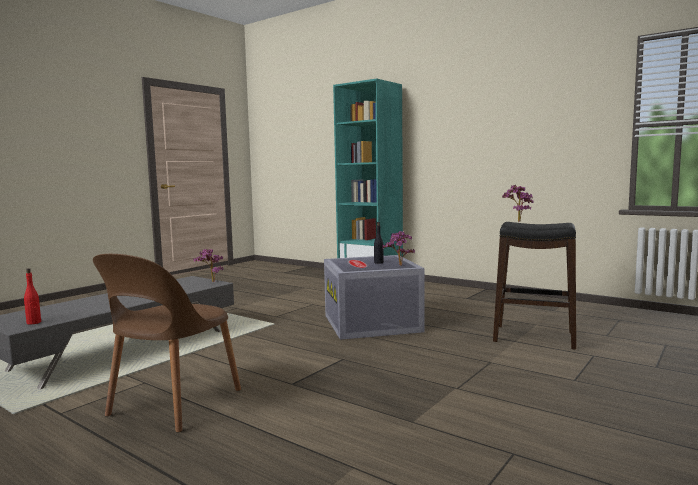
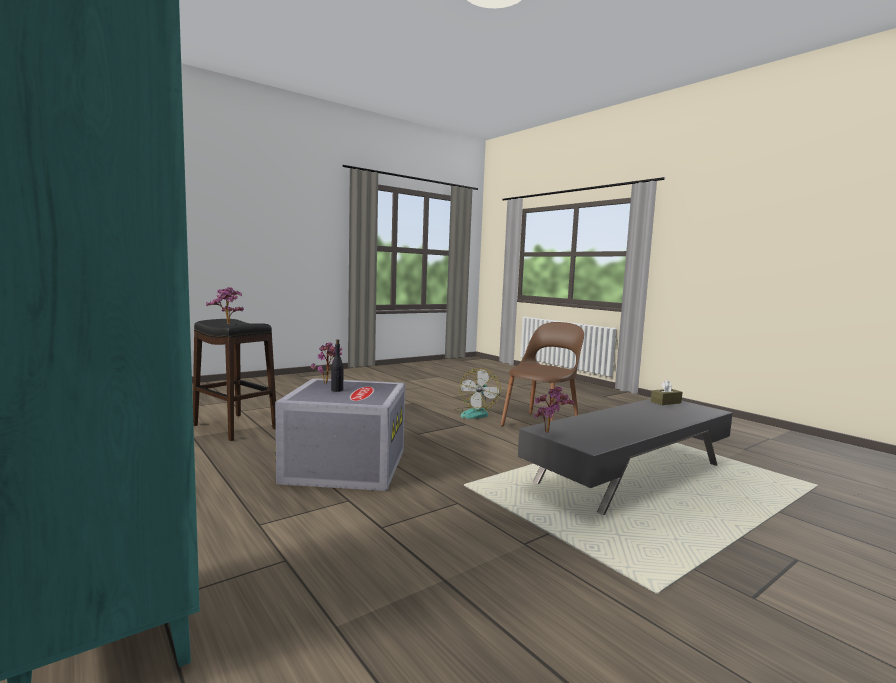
camera: 165 degrees left, 0 degrees up
red bottle [24,268,41,325] -> brown tissue box [651,380,682,405]
none -> fan [454,368,501,419]

